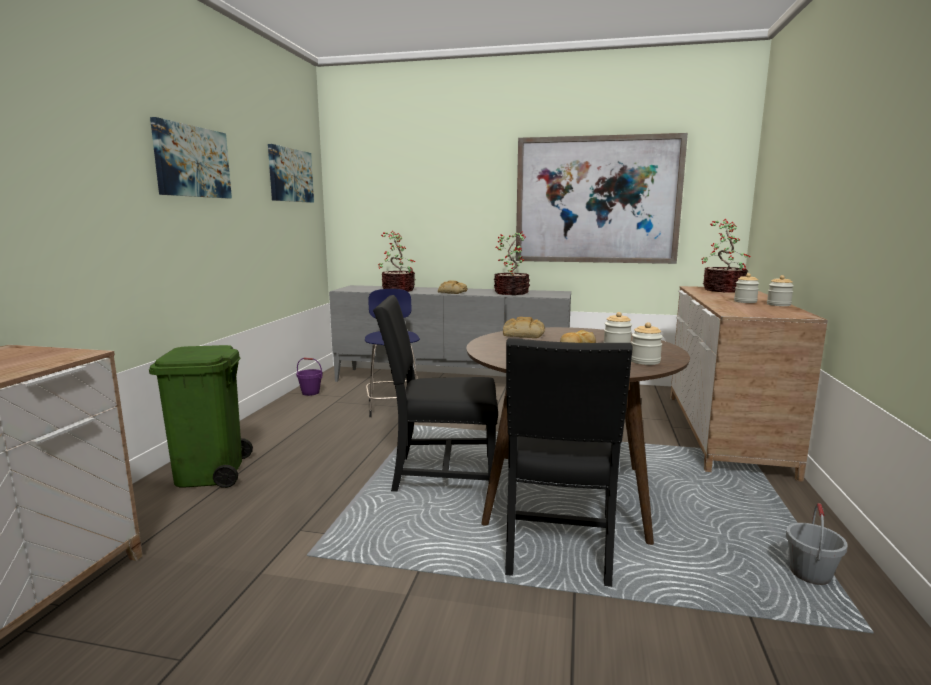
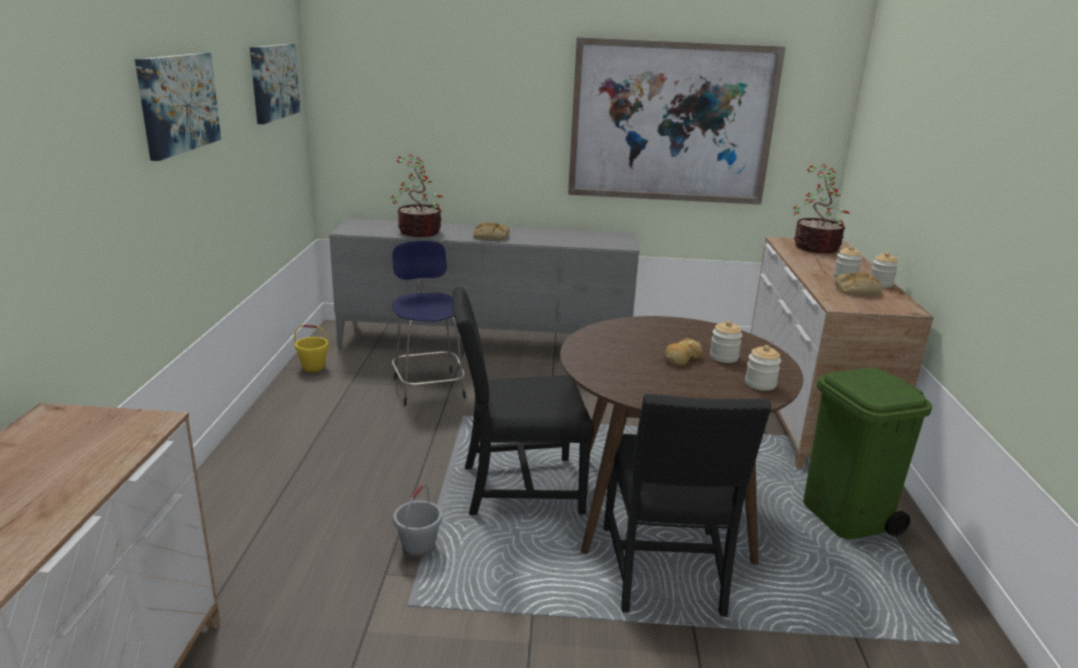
camera: 10 degrees left, 10 degrees up
green trash can [149,345,253,488] -> green trash can moved to [803,368,933,539]
purple bucket [296,357,323,396] -> yellow bucket [294,325,329,372]
potted plant [494,231,530,295] -> none
bread [503,317,545,338] -> bread moved to [834,273,882,296]
grey bucket [786,503,848,585] -> grey bucket moved to [393,484,442,558]

